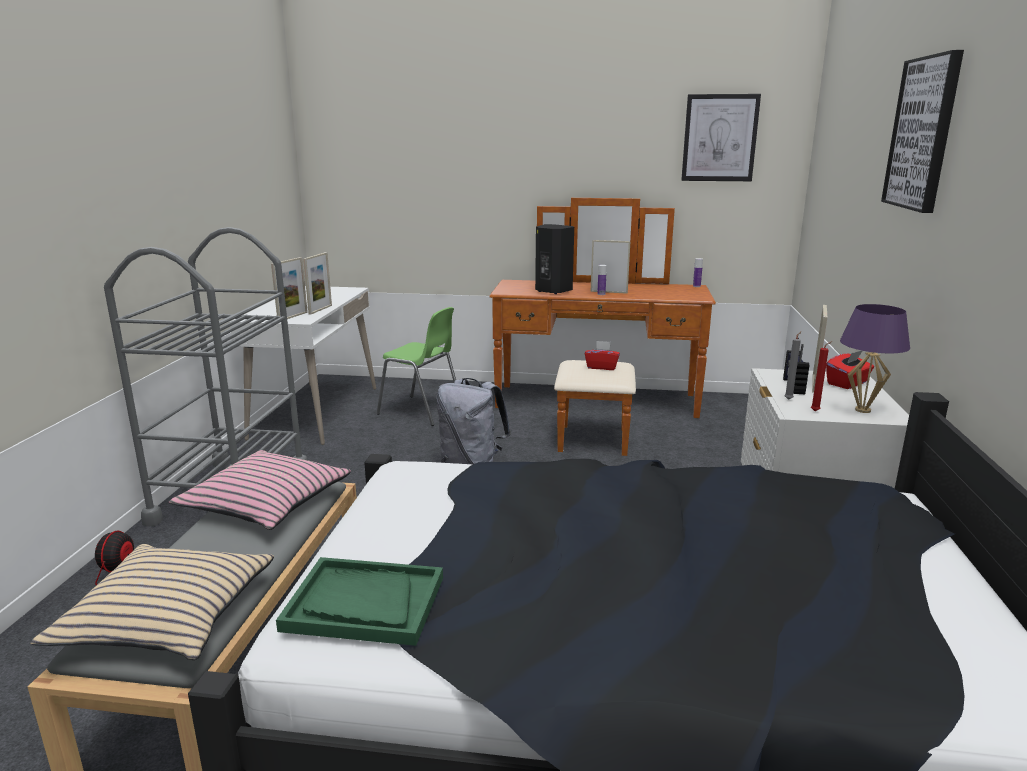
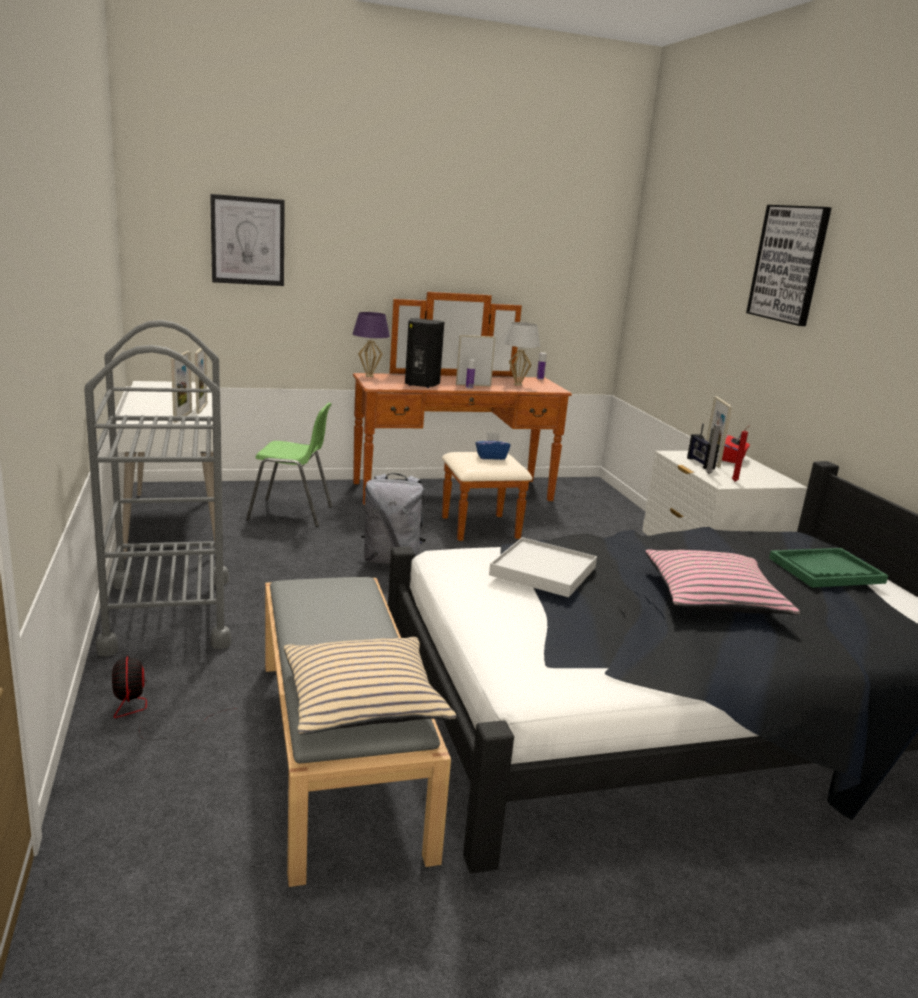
camera: 25 degrees left, 0 degrees up
pink pillow [169,450,351,530] -> pink pillow moved to [645,550,800,615]
green tray [276,557,443,646] -> green tray moved to [769,548,888,588]
red tissue box [585,341,620,370] -> blue tissue box [476,432,510,460]
picture [681,94,761,181] -> picture moved to [210,194,285,286]
purple table lamp [840,304,910,413] -> purple table lamp moved to [353,312,390,377]
none -> white tray [489,537,597,597]
none -> white table lamp [504,322,540,386]

